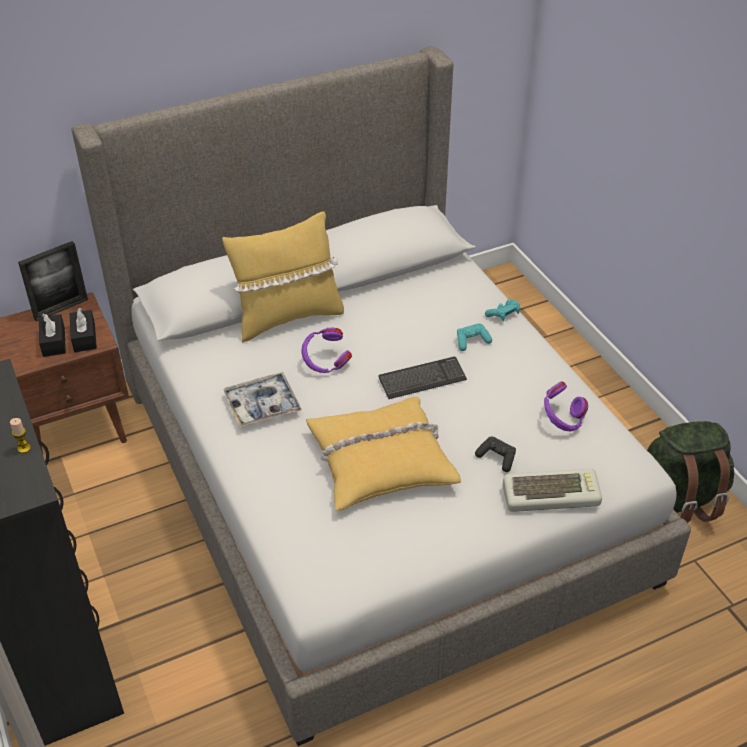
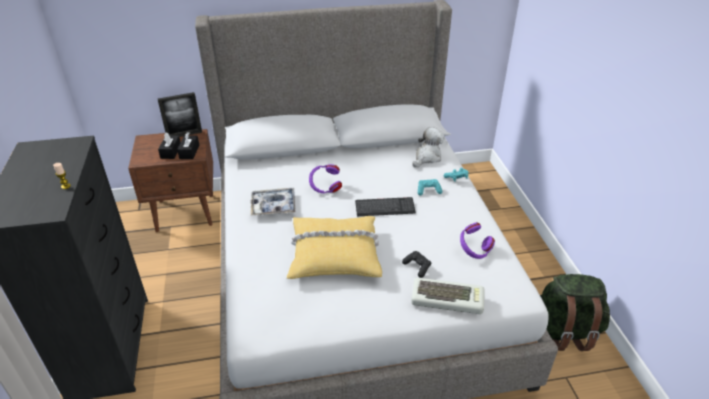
camera: 15 degrees right, 5 degrees down
yellow pillow [222,211,344,342] -> none
none -> plush toy [413,127,444,167]

